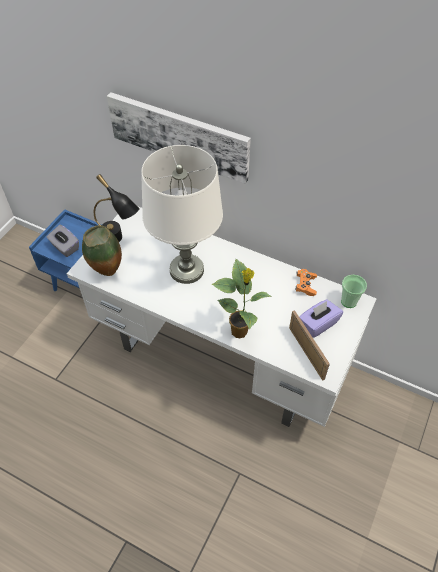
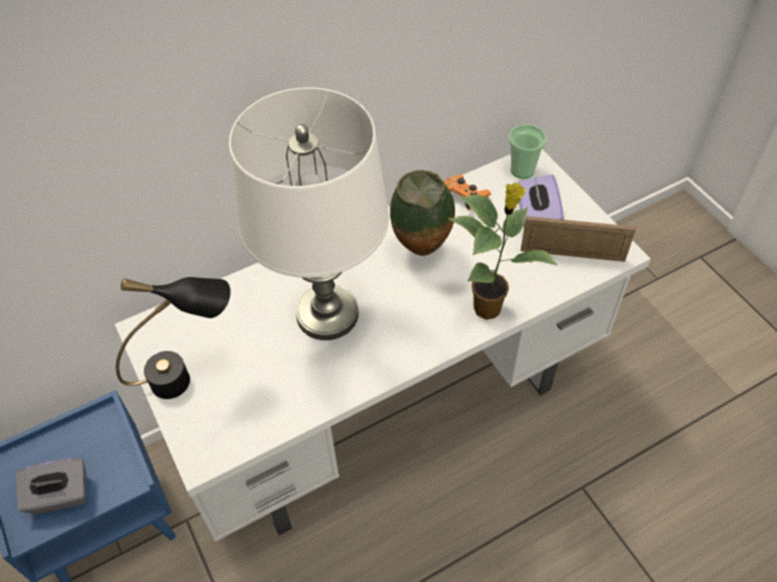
camera: 55 degrees left, 0 degrees up
vase [82,225,122,276] -> vase moved to [390,170,455,256]
picture [107,92,251,184] -> none

